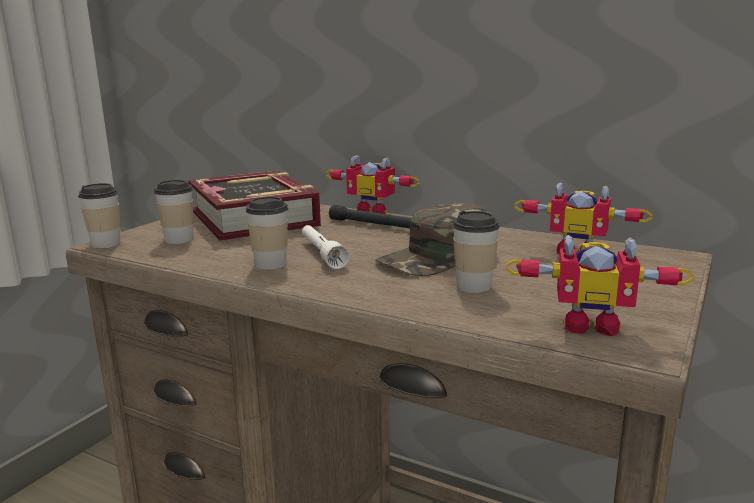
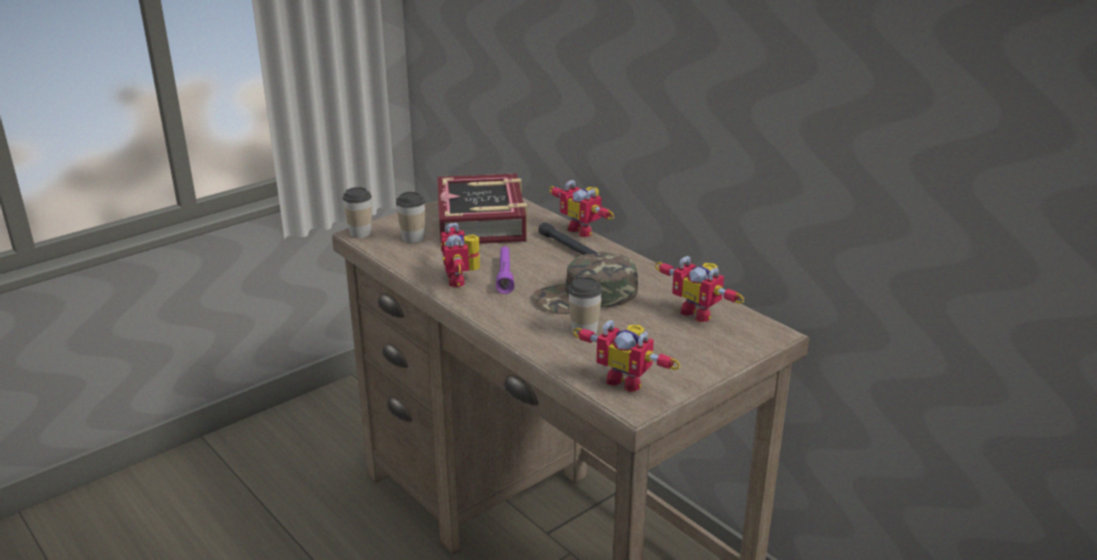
camera: 20 degrees right, 10 degrees up
cup [246,197,288,270] -> toy robot [441,223,480,287]
white flashlight [302,225,350,269] -> purple flashlight [496,246,515,294]

